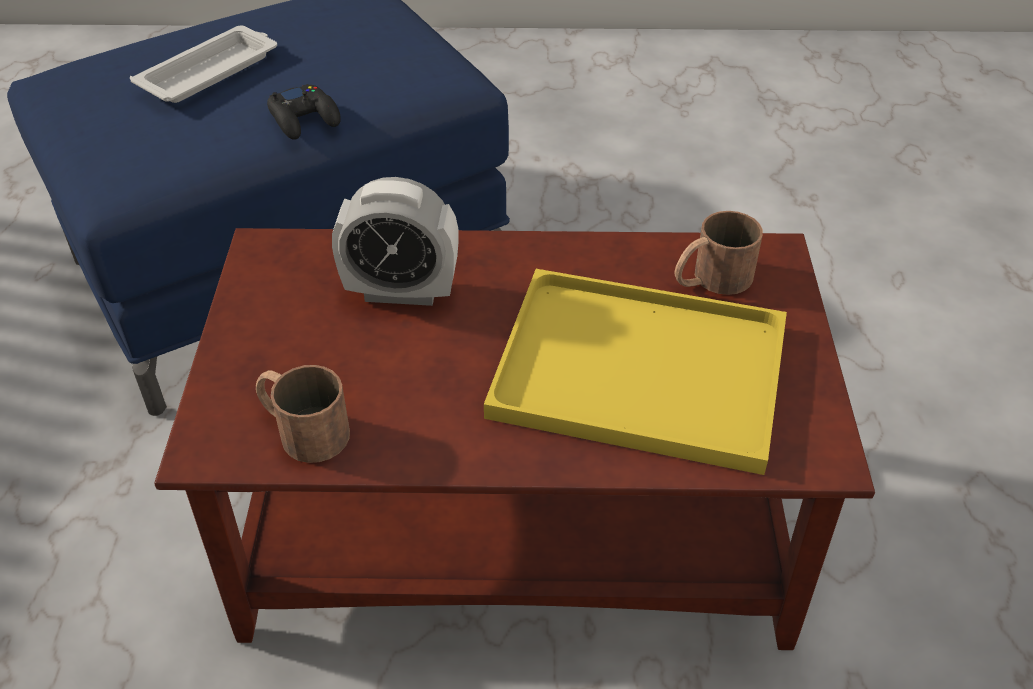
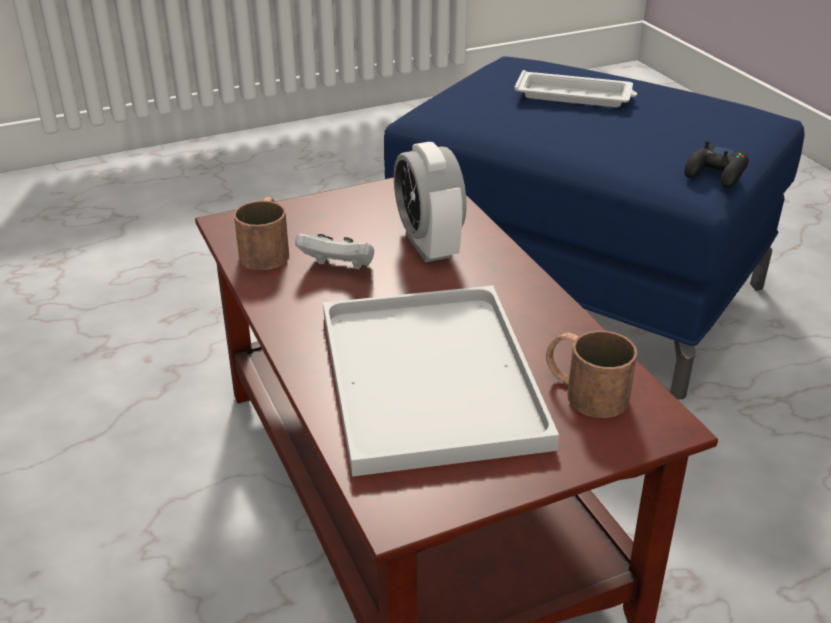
camera: 65 degrees right, 10 degrees down
black game controller [267,84,341,140] -> black game controller moved to [684,141,749,188]
yellow tray [484,269,787,475] -> white tray [323,286,559,477]
none -> white game controller [295,234,374,270]

